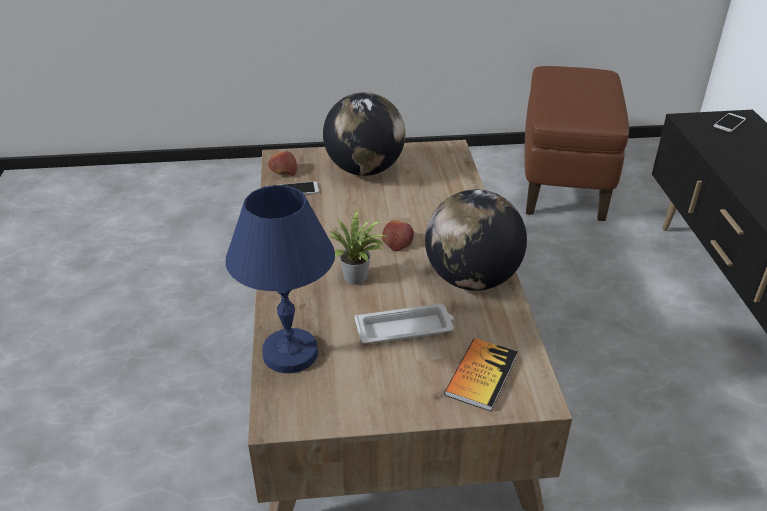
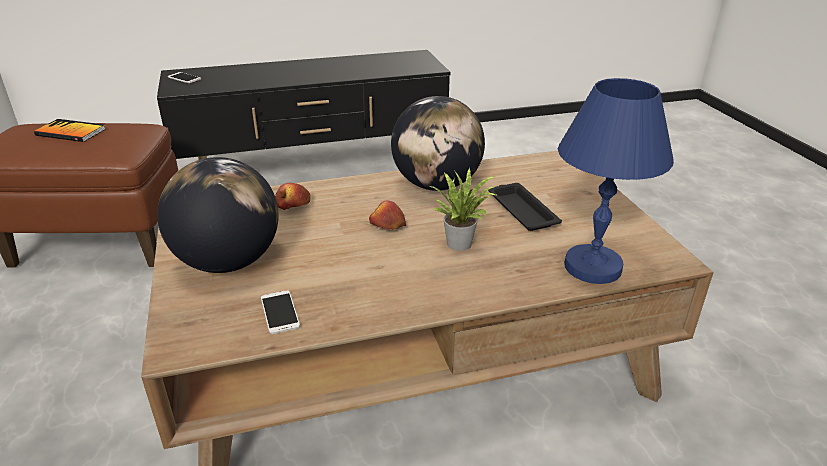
camera: 100 degrees left, 5 degrees down
apple [268,151,297,176] -> apple moved to [275,183,310,210]
white tray [355,304,454,344] -> black tray [488,183,562,231]
book [444,338,518,411] -> book moved to [34,119,106,142]

